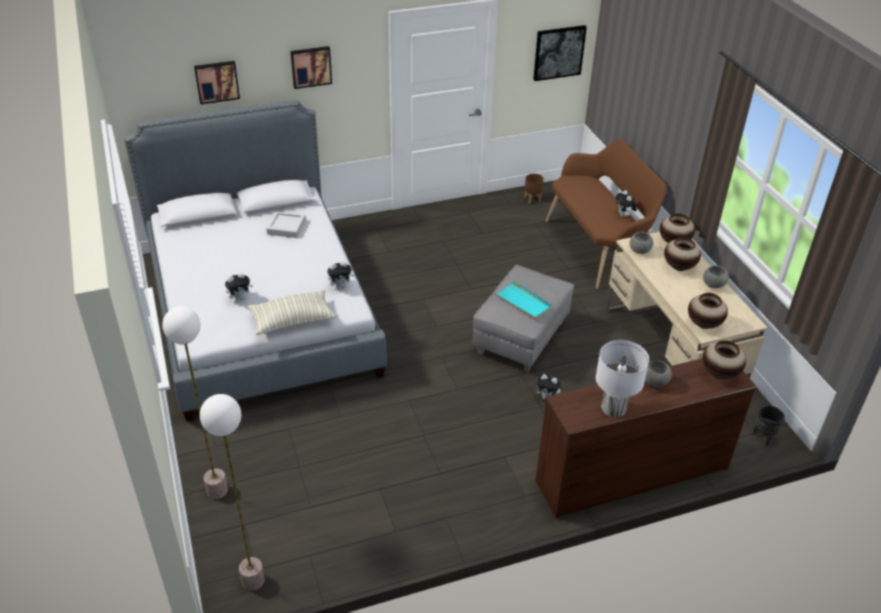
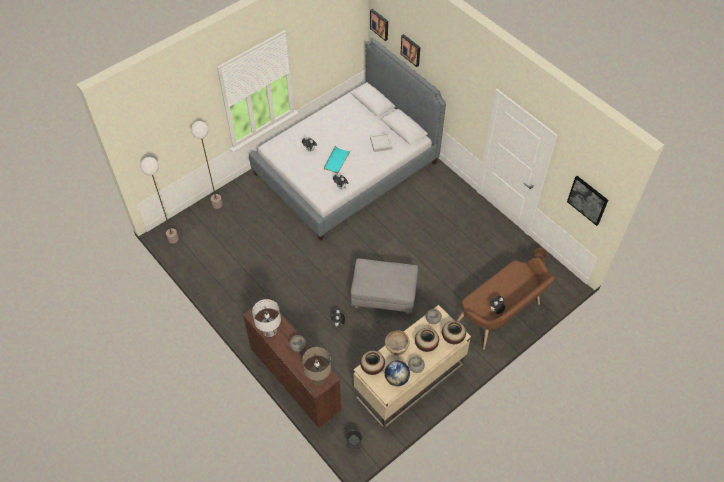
camera: 70 degrees right, 15 degrees up
pillow [248,290,337,335] -> none
picture [290,46,332,89] -> picture moved to [370,9,388,41]
turquoise tray [493,280,552,320] -> turquoise tray moved to [324,145,351,174]
vase [703,340,746,379] -> beige table lamp [302,347,331,385]
none -> beige bowl [385,330,410,355]
none -> globe [385,361,410,386]

